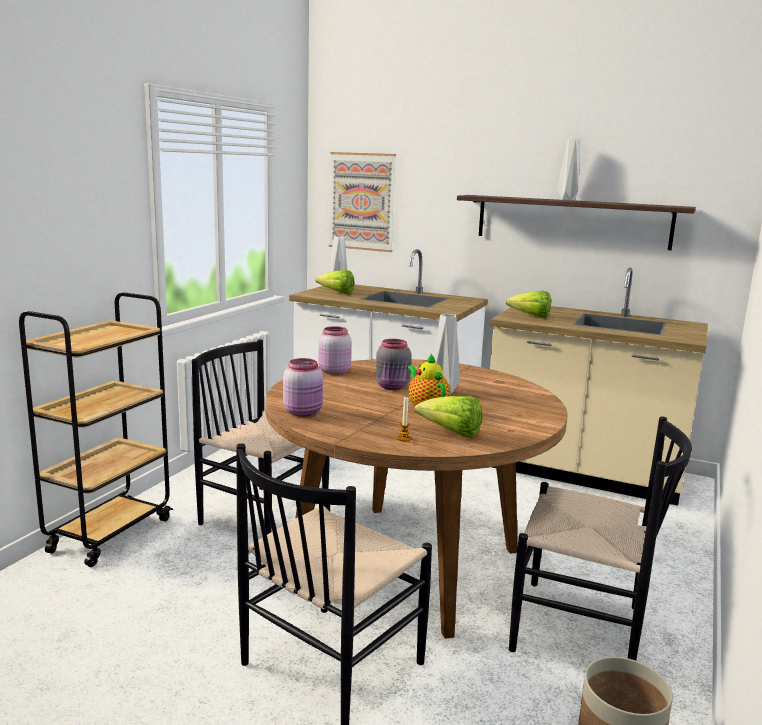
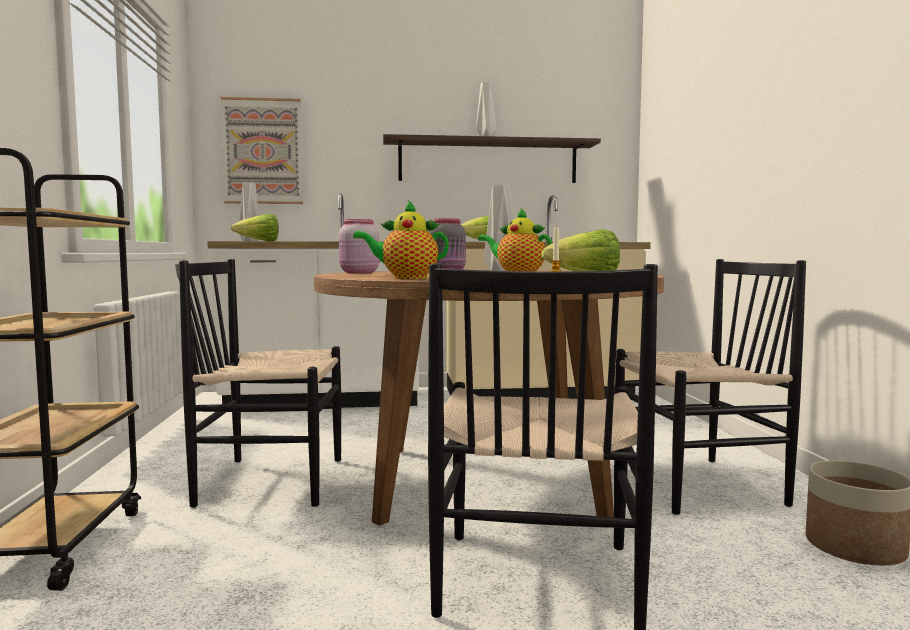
camera: 30 degrees left, 10 degrees down
pink jar [283,358,323,417] -> teapot [353,200,449,279]

